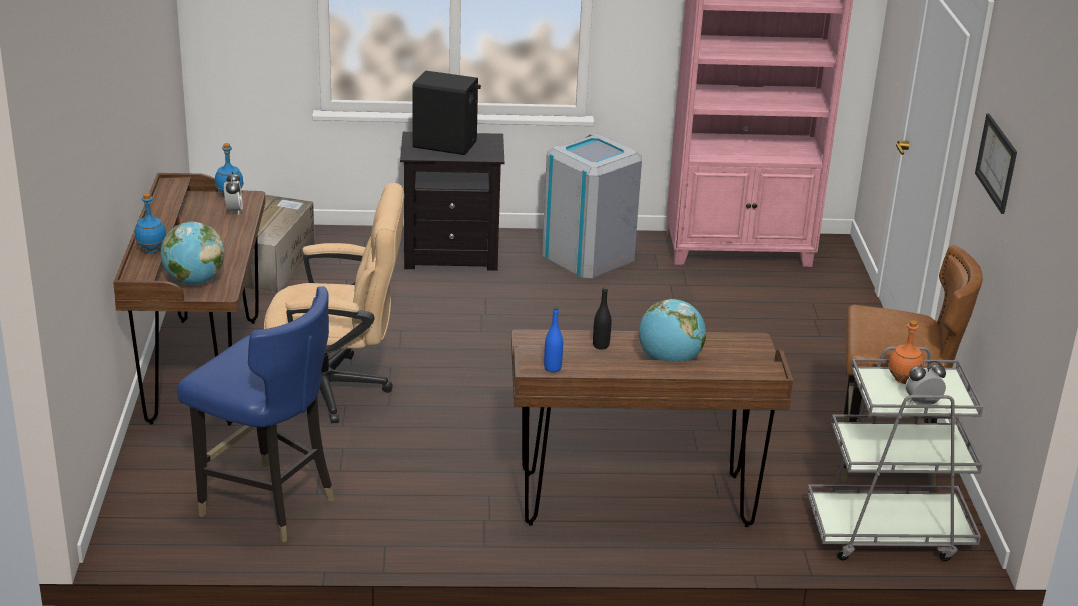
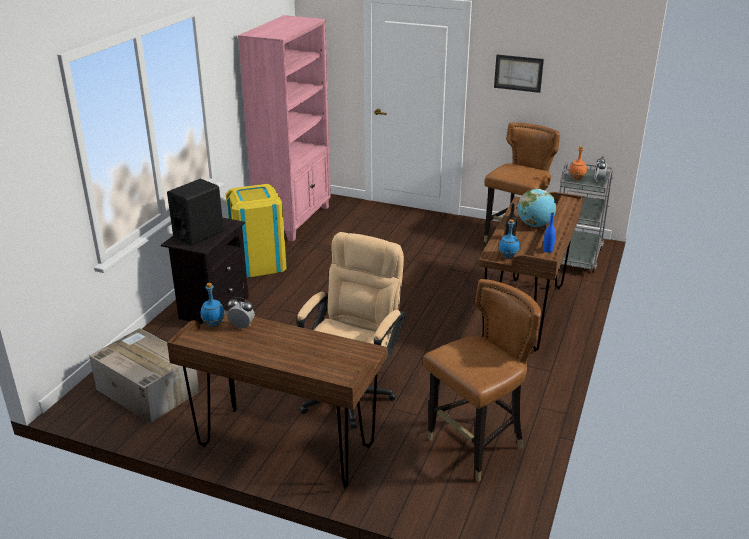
camera: 65 degrees left, 0 degrees up
blue bottle [135,193,166,253] -> blue bottle moved to [498,219,519,259]
globe [161,221,224,284] -> none
blue chair [177,286,335,543] -> brown chair [423,279,541,482]
grey trash can [542,133,642,278] -> yellow trash can [226,184,287,277]

